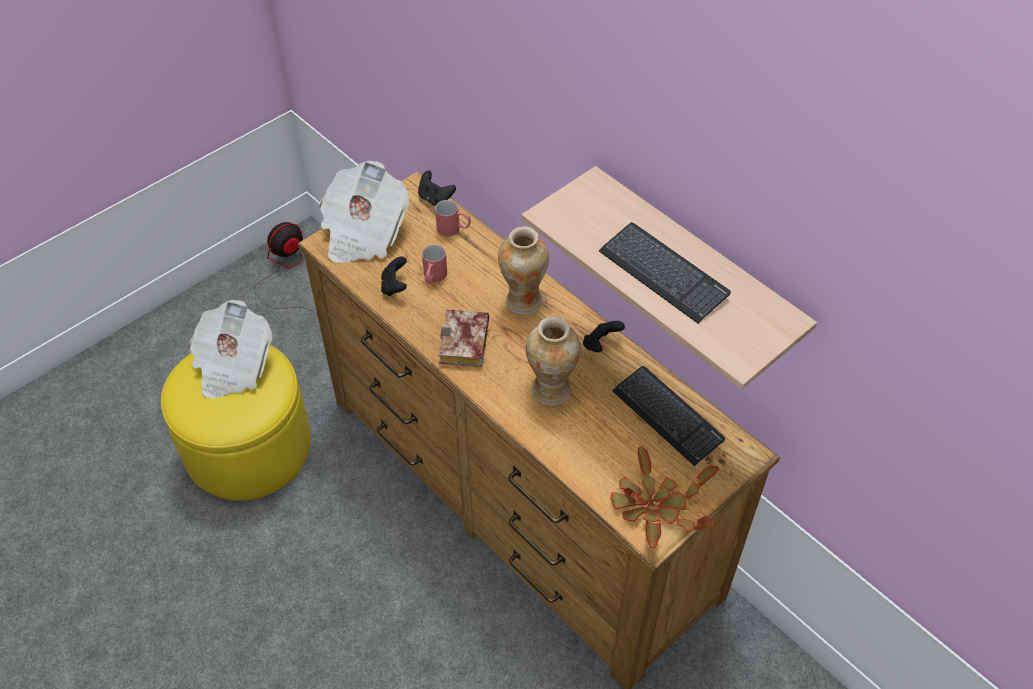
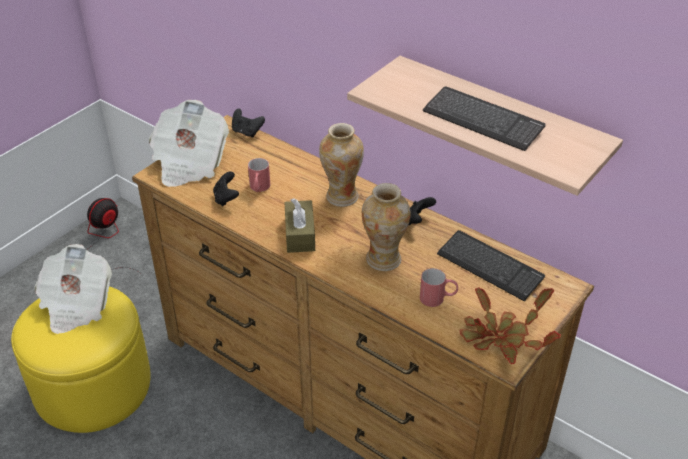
camera: 10 degrees left, 10 degrees down
red mug [435,200,471,237] -> red mug moved to [420,268,458,307]
book [439,310,489,367] -> brown tissue box [284,198,315,253]

